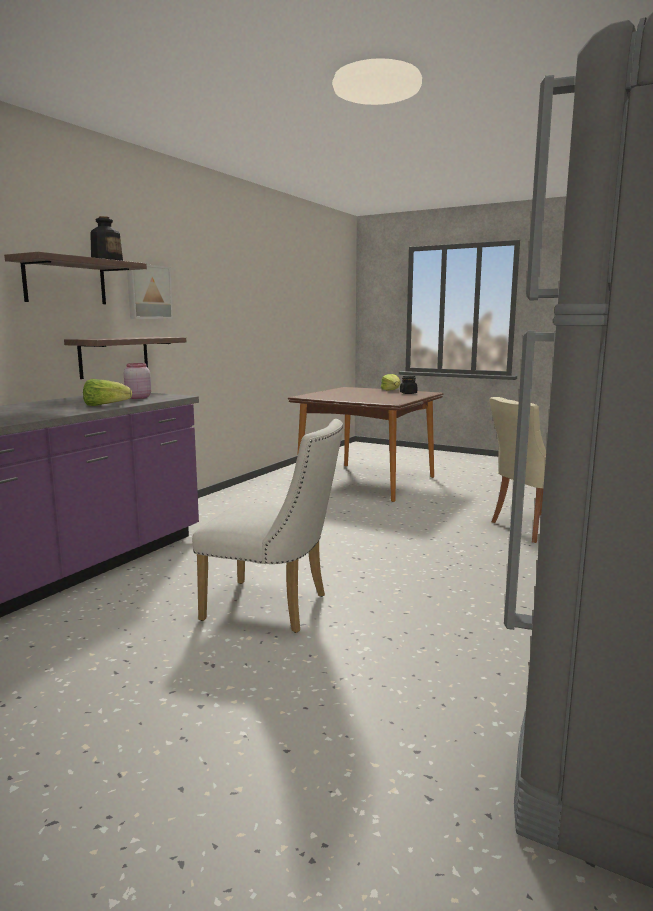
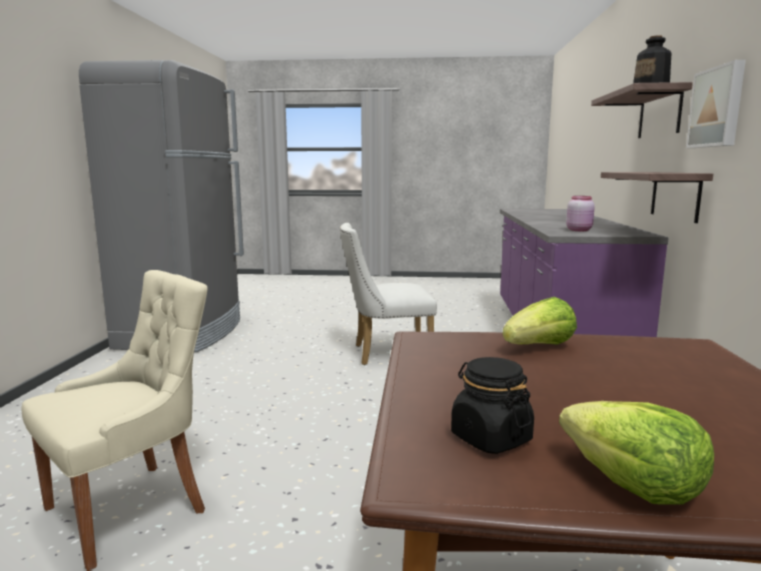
camera: 155 degrees right, 0 degrees up
lettuce [83,379,132,406] -> lettuce moved to [502,297,577,345]

